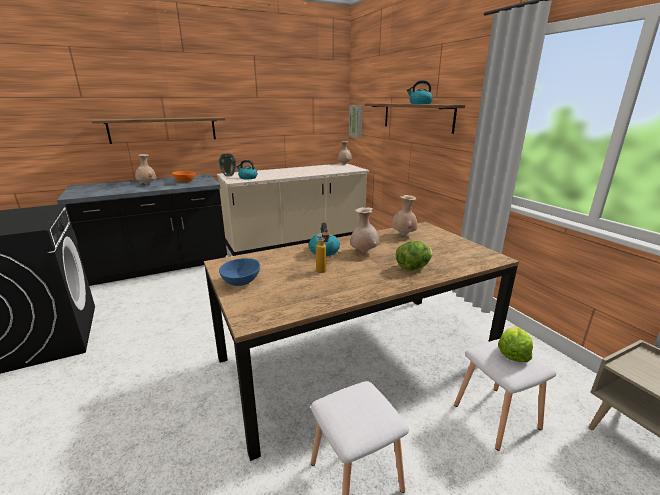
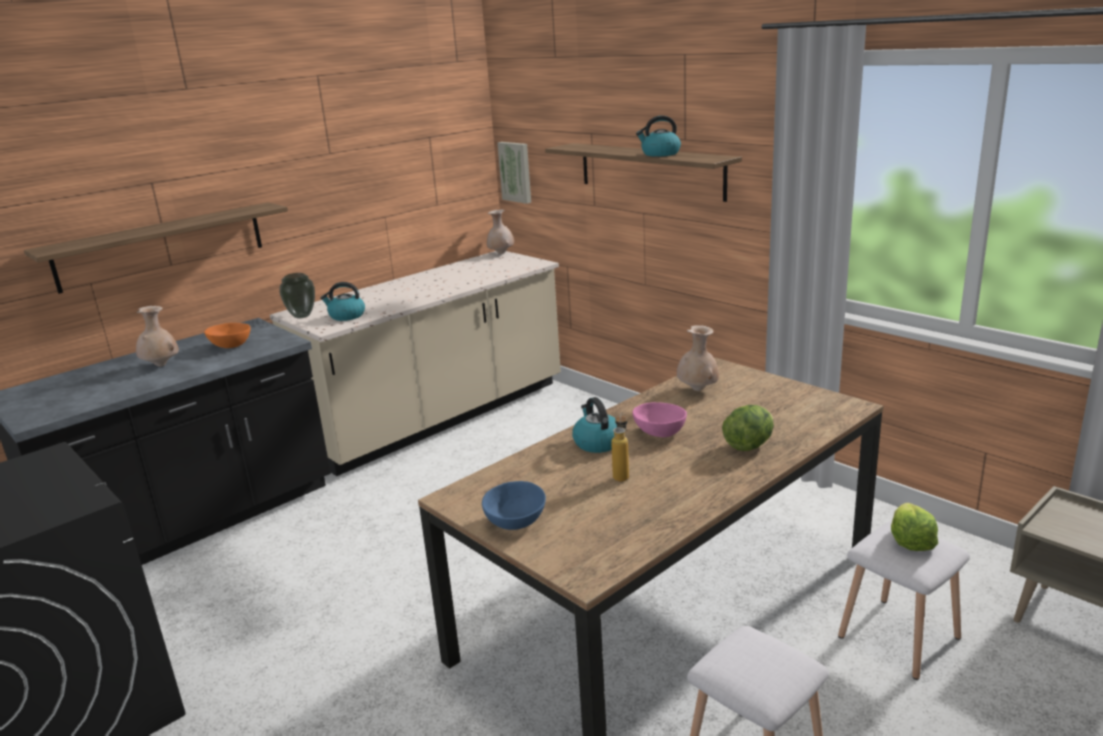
camera: 15 degrees left, 0 degrees up
beige vase [350,207,379,253] -> pink bowl [632,402,687,437]

